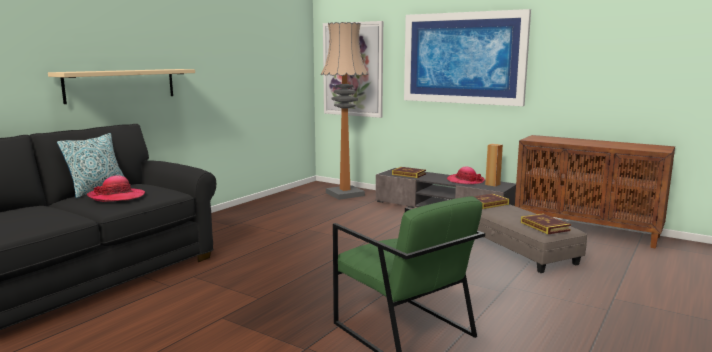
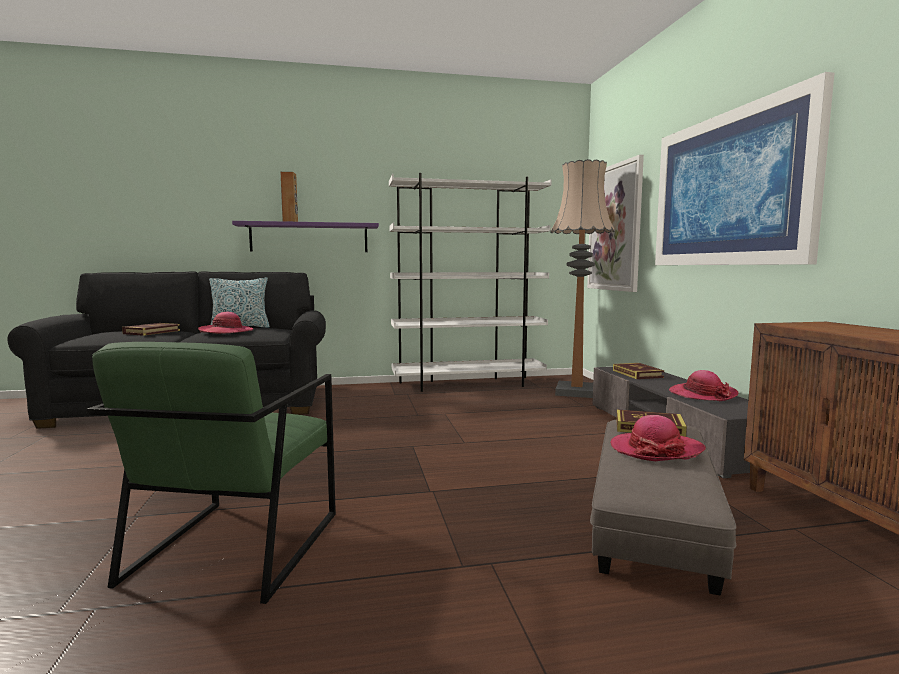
camera: 45 degrees right, 5 degrees down
beige shelf [48,69,195,104] -> purple shelf [232,221,379,252]
brown speaker [485,144,503,187] -> brown speaker moved to [281,172,298,222]
book [521,213,571,234] -> book moved to [122,323,180,336]
none -> white bookcase [389,173,552,392]
none -> hat [611,415,706,461]

